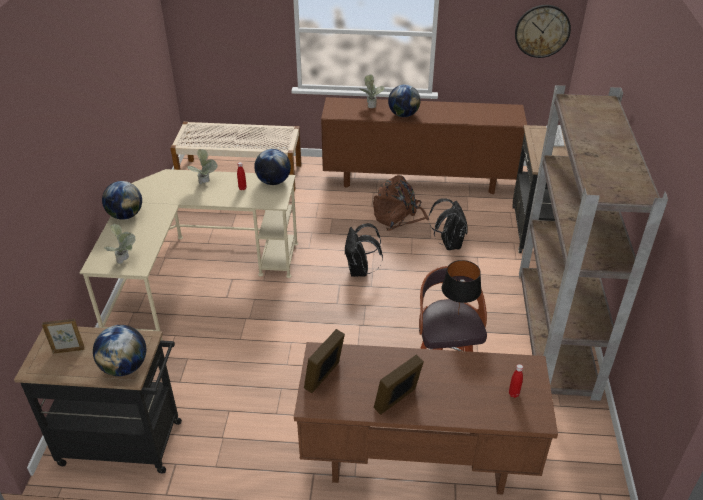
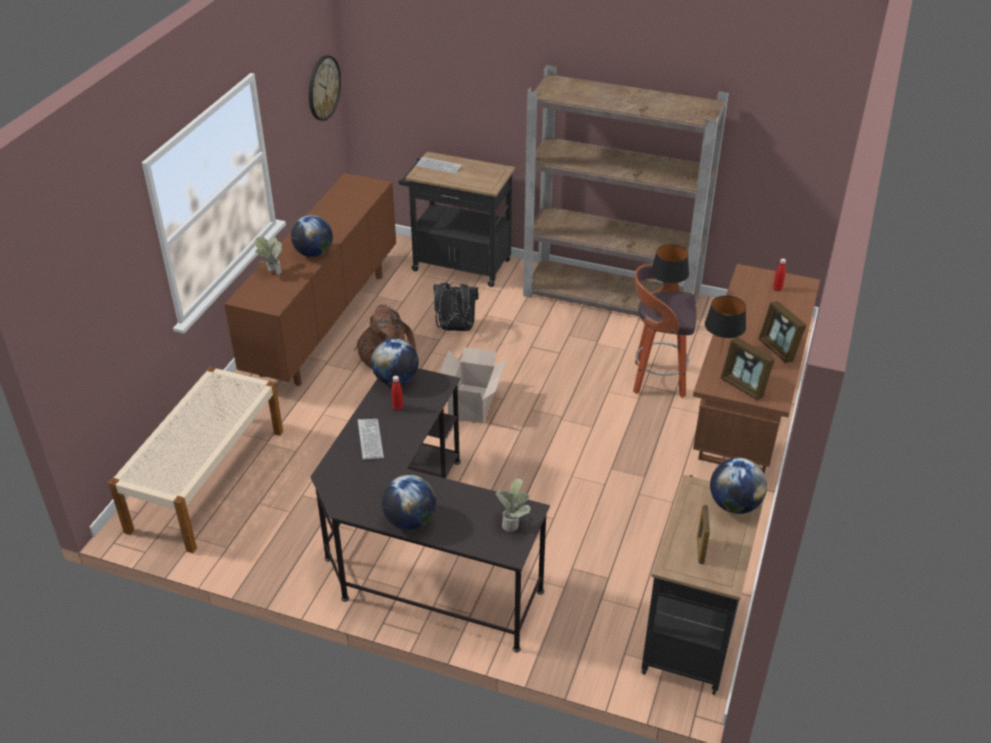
camera: 75 degrees left, 0 degrees up
beige desk [80,169,298,341] -> black desk [310,368,550,652]
potted plant [187,149,217,185] -> keyboard [358,419,384,460]
black backpack [344,223,383,277] -> cardboard box [439,347,507,423]
none -> black table lamp [705,295,746,355]

